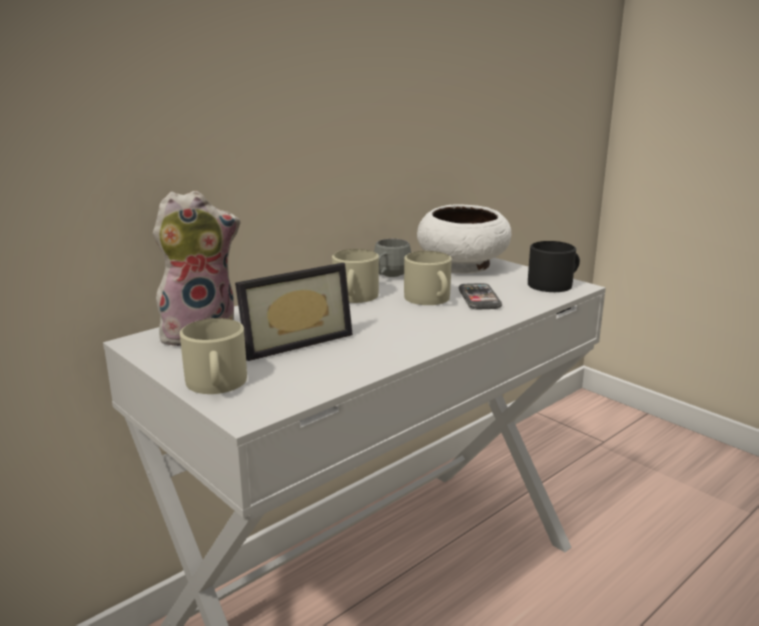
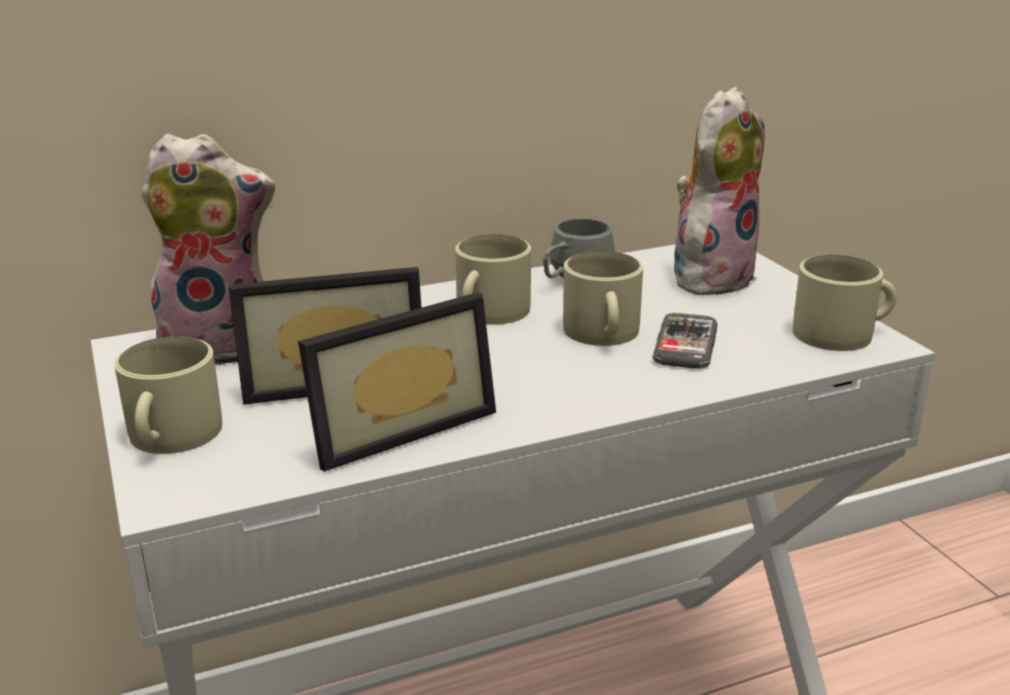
camera: 20 degrees right, 5 degrees up
white bowl [417,205,512,274] -> plush toy [674,87,765,297]
black mug [528,241,580,292] -> beige mug [793,255,897,351]
none -> picture frame [298,292,496,471]

